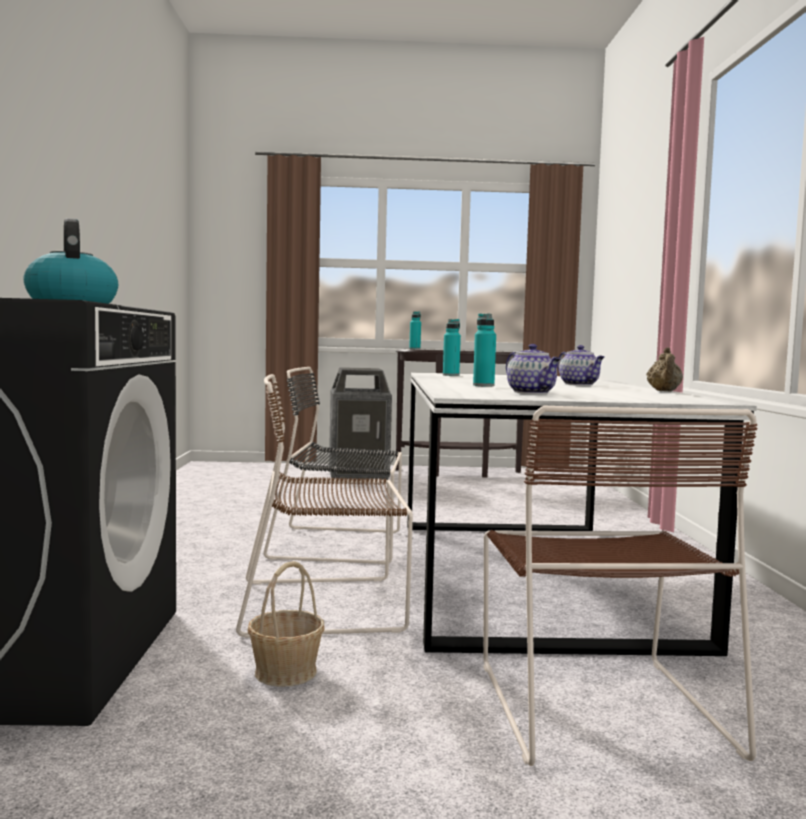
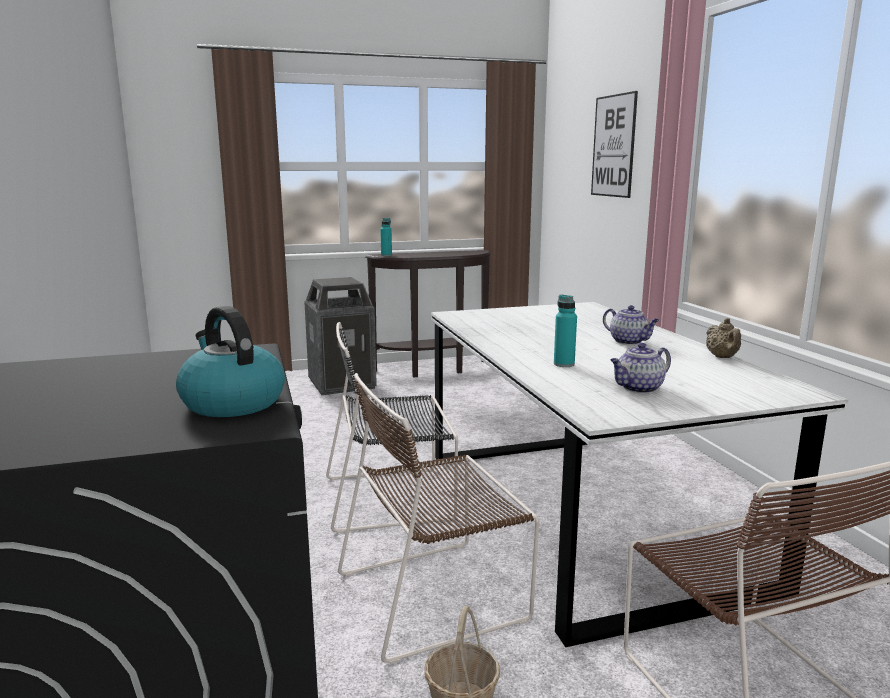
camera: 15 degrees left, 10 degrees up
turquoise bottle [443,319,461,376] -> none
teapot [506,344,561,394] -> teapot turned 105 degrees clockwise [610,343,671,393]
none -> picture [591,91,638,198]

